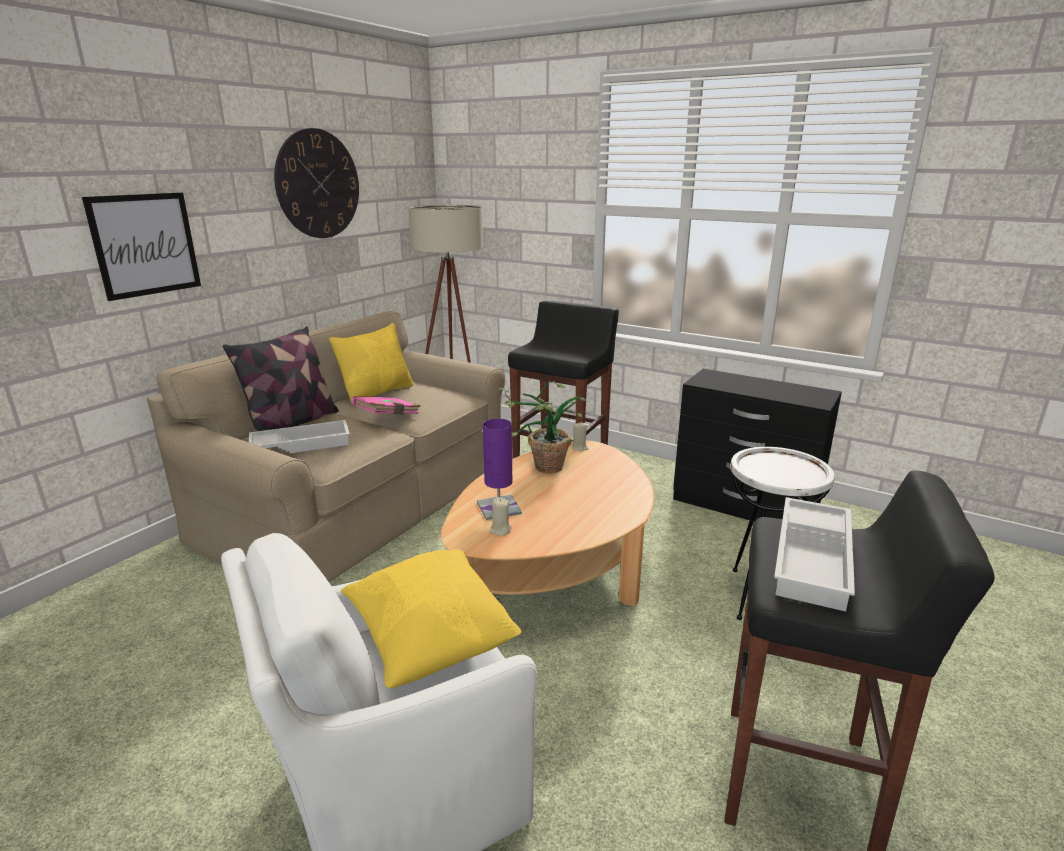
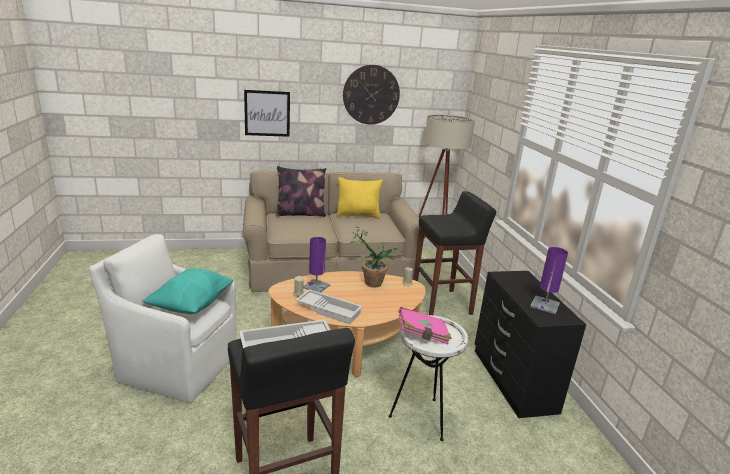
camera: 45 degrees right, 0 degrees up
white tray [249,420,350,453] -> white tray moved to [296,289,363,324]
yellow pillow [341,550,521,688] -> turquoise pillow [142,268,233,314]
pink book [351,396,420,415] -> pink book moved to [398,307,452,344]
none -> purple table lamp [530,247,568,314]

